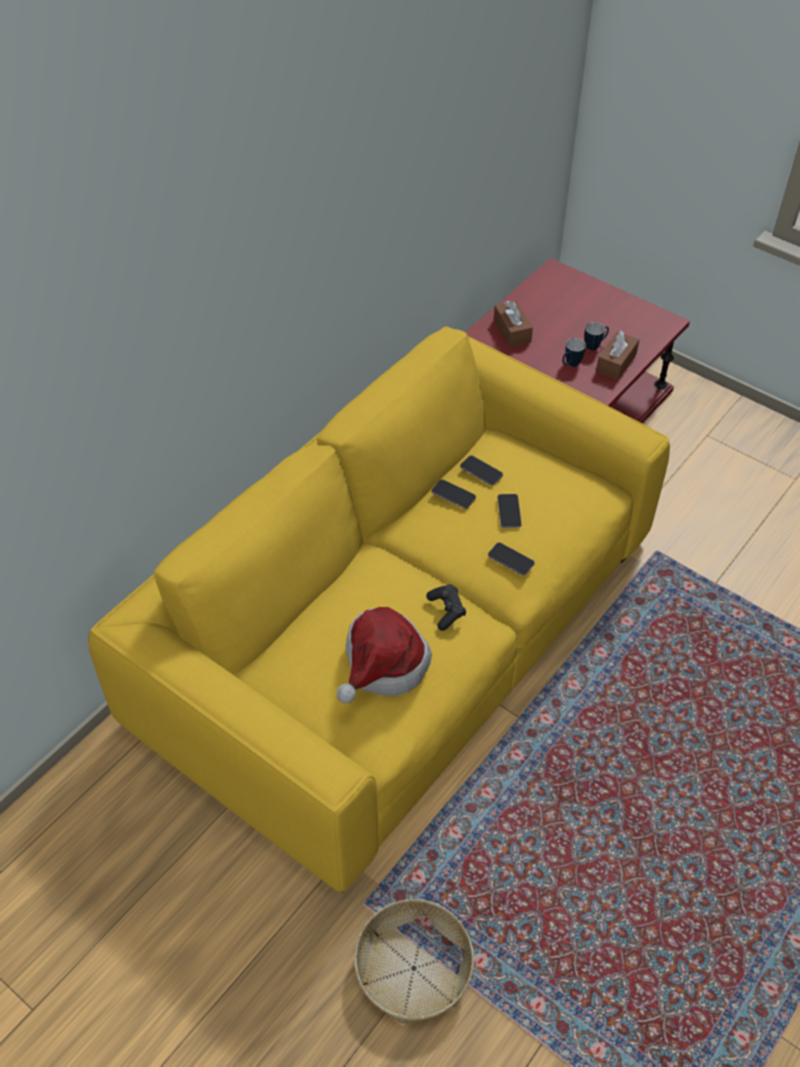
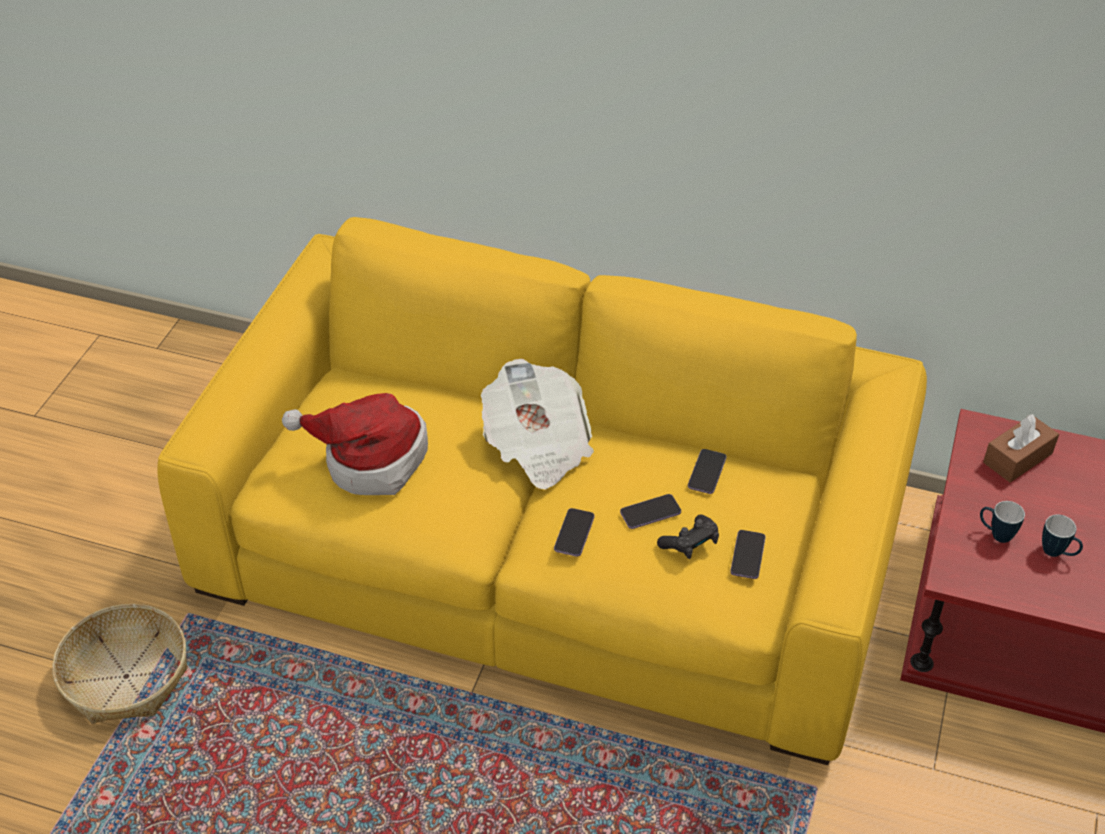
camera: 70 degrees right, 5 degrees down
black game controller [426,584,466,631] -> black game controller moved to [657,514,719,559]
phone [431,479,476,509] -> phone moved to [730,530,766,579]
brown tissue box [596,331,639,380] -> none
none -> newspaper [481,359,594,489]

